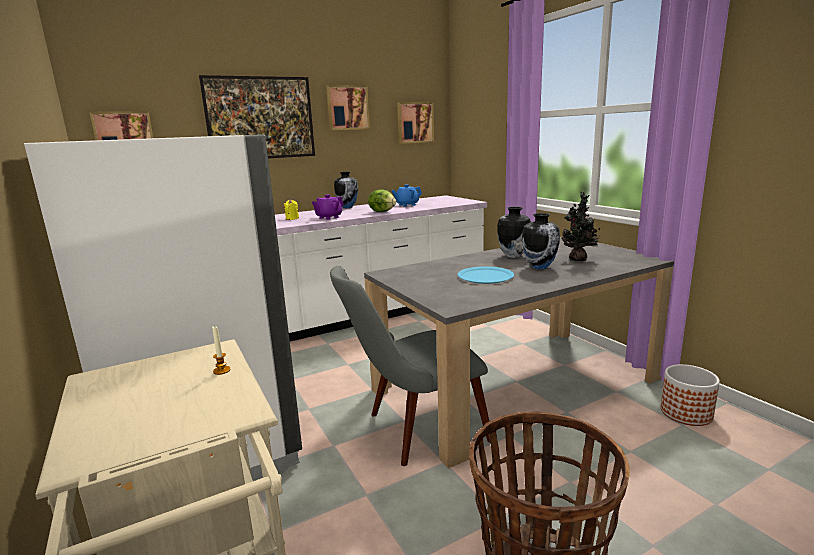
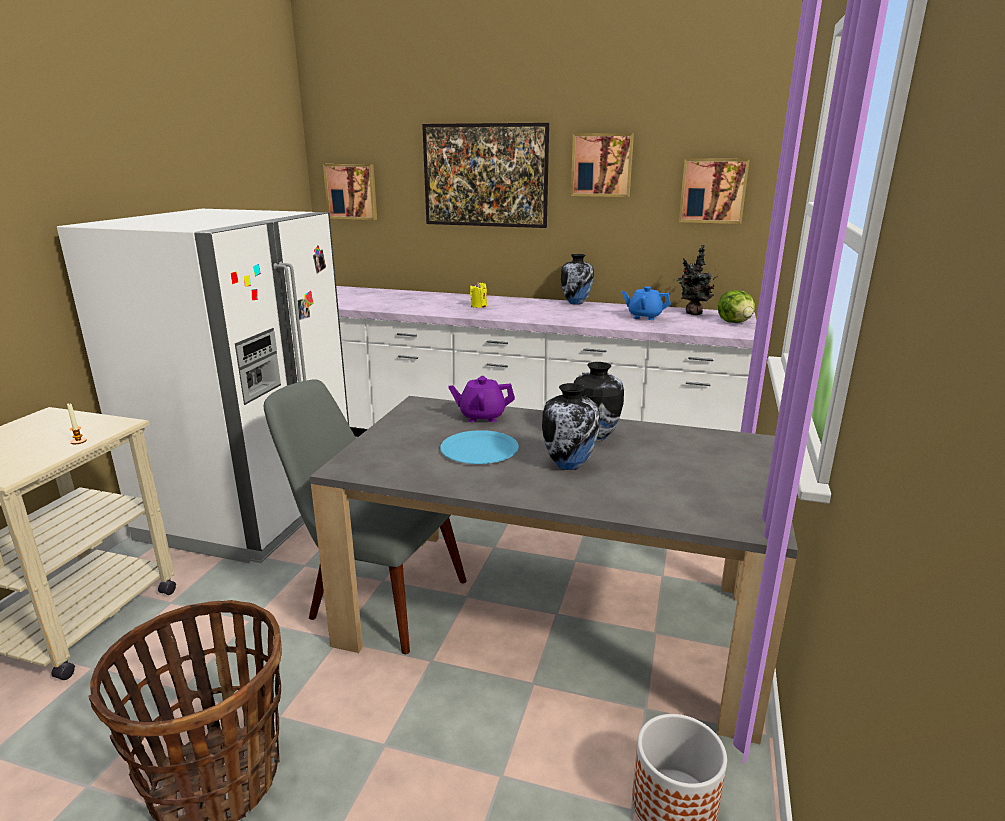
camera: 45 degrees right, 5 degrees up
purple teapot [312,194,344,220] -> purple teapot moved to [449,376,515,422]
lettuce [368,189,396,212] -> lettuce moved to [718,290,755,323]
potted plant [561,191,601,261] -> potted plant moved to [677,244,717,315]

